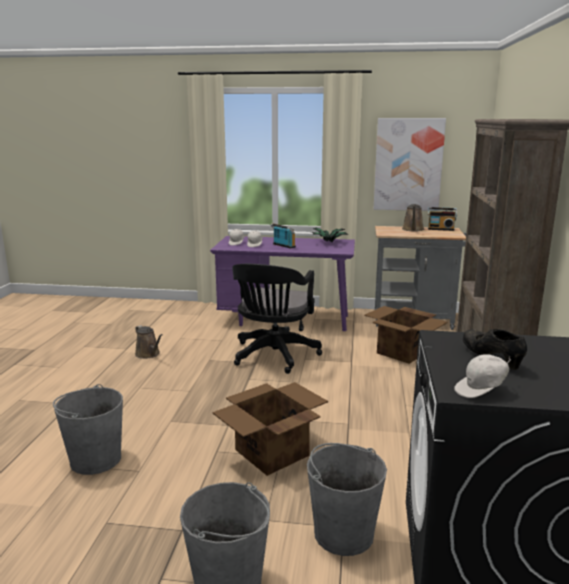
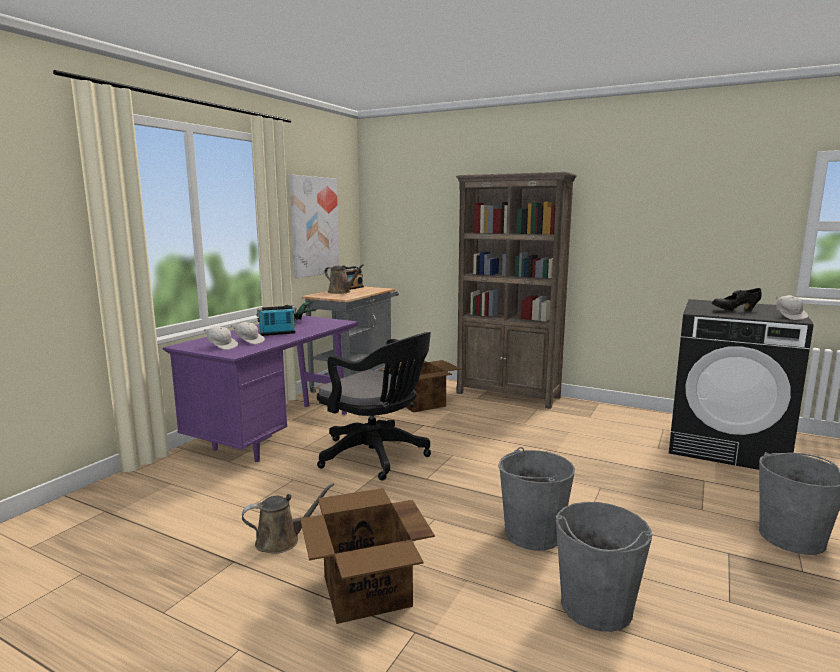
camera: 70 degrees left, 5 degrees down
cardboard box [212,382,328,476] -> cardboard box moved to [300,488,435,624]
grey bucket [307,443,387,556] -> grey bucket moved to [498,447,575,550]

